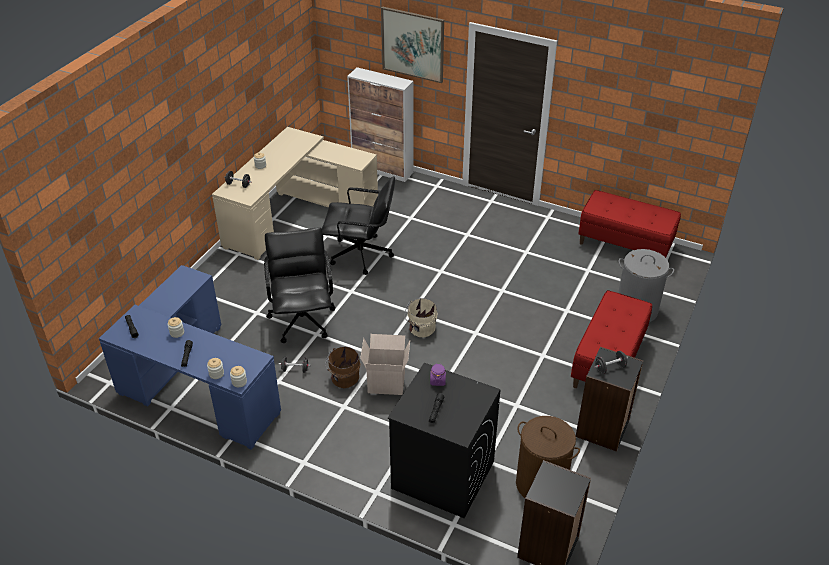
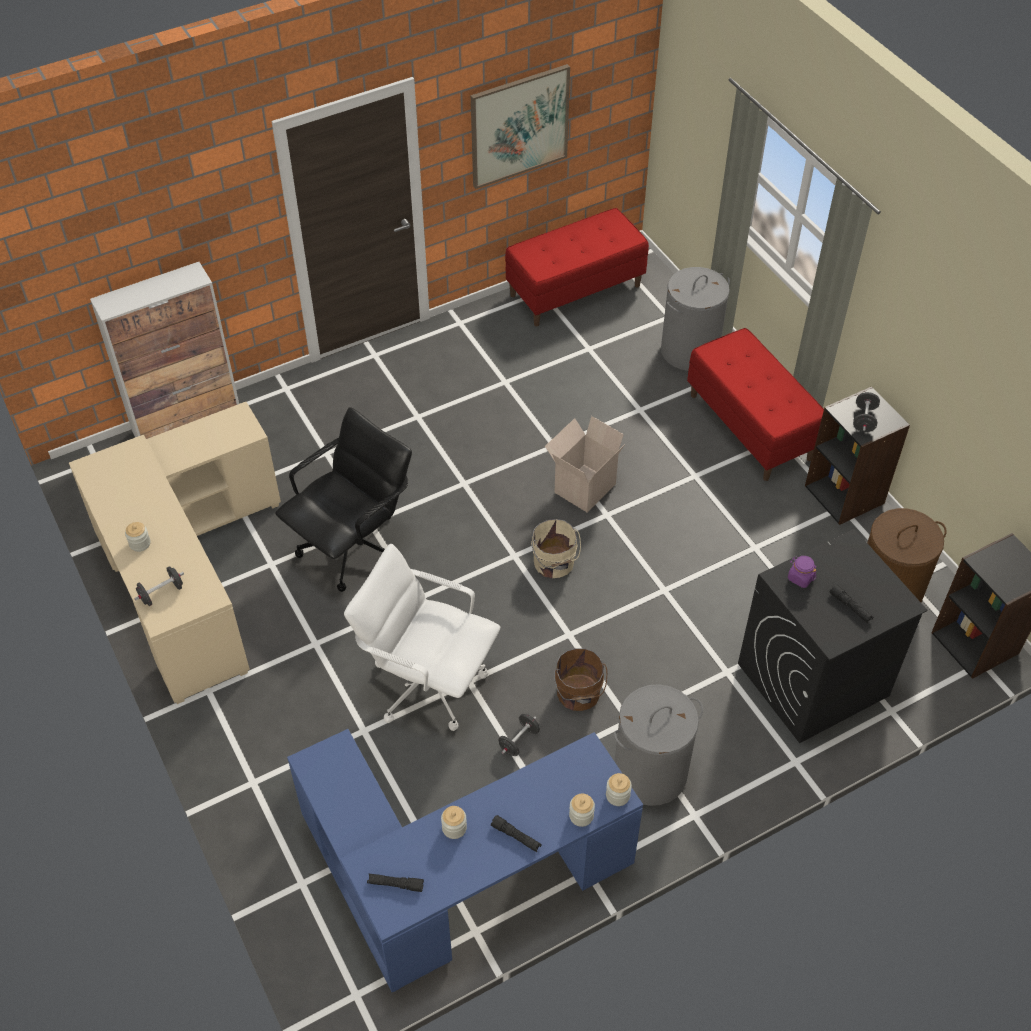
camera: 55 degrees left, 10 degrees up
black office chair [264,227,335,343] -> white office chair [344,544,500,731]
cardboard box [360,334,410,395] -> cardboard box moved to [545,416,625,513]
picture [381,6,444,83] -> picture moved to [471,64,570,189]
none -> grey laundry basket [614,684,703,806]

